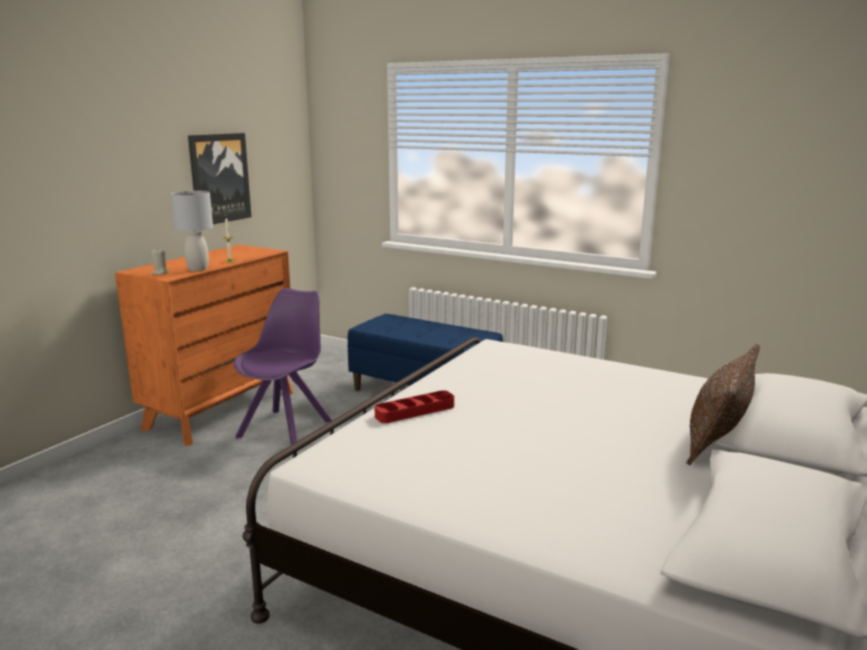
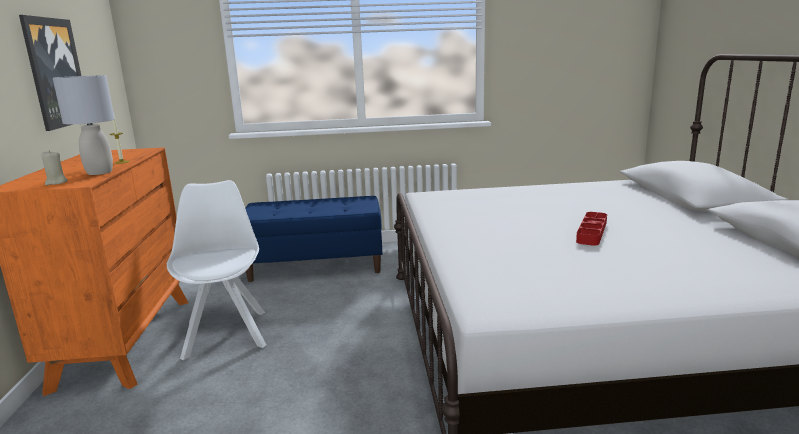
camera: 35 degrees left, 0 degrees up
purple chair [234,288,332,445] -> white chair [167,180,266,360]
red tray [374,390,454,423] -> red tray moved to [576,212,607,246]
brown pillow [686,344,760,465] -> none

